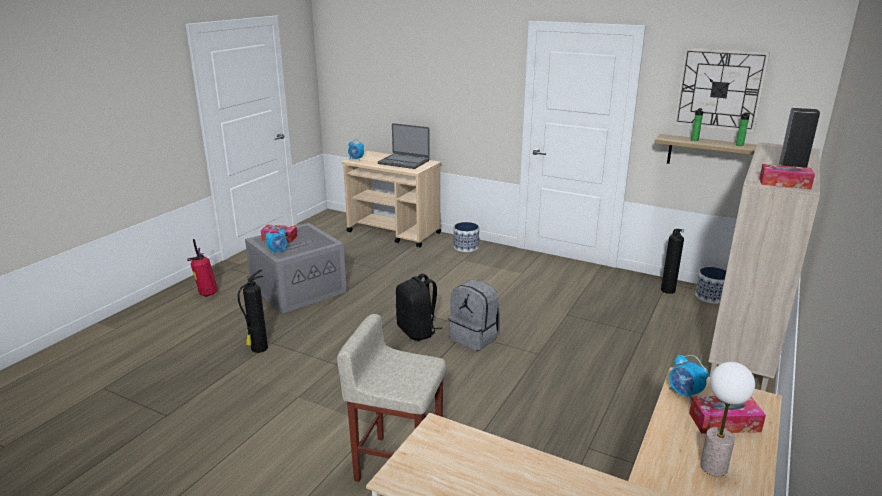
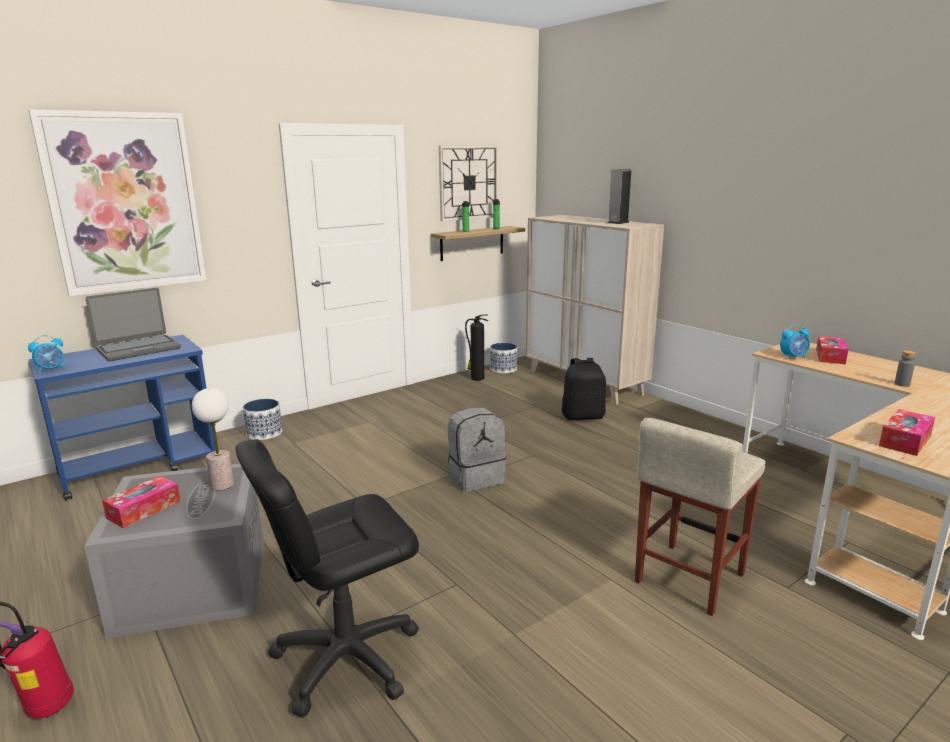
camera: 65 degrees left, 5 degrees down
fire extinguisher [238,269,268,353] -> black office chair [236,439,419,717]
alarm clock [266,228,287,255] -> none
beige cart [342,151,441,248] -> blue cart [29,335,216,501]
black backpack [396,273,443,341] -> black backpack moved to [562,358,606,420]
table lamp [700,362,755,476] -> table lamp moved to [192,388,234,490]
tissue box [759,164,815,189] -> tissue box moved to [879,409,935,456]
none -> picture [29,109,206,297]
none -> grey bottle [895,351,916,387]

